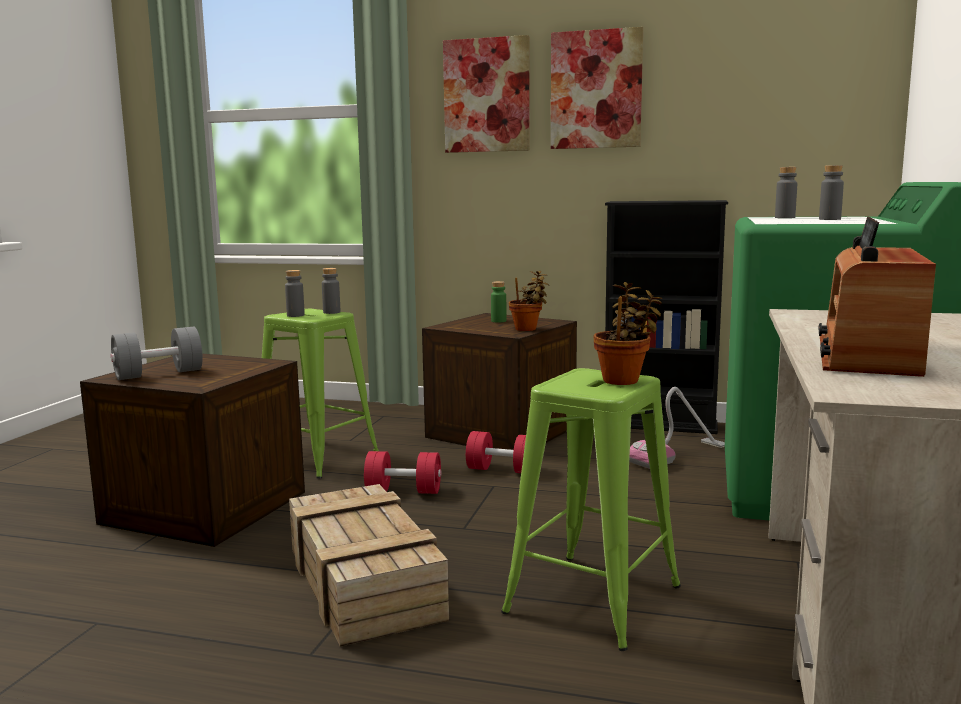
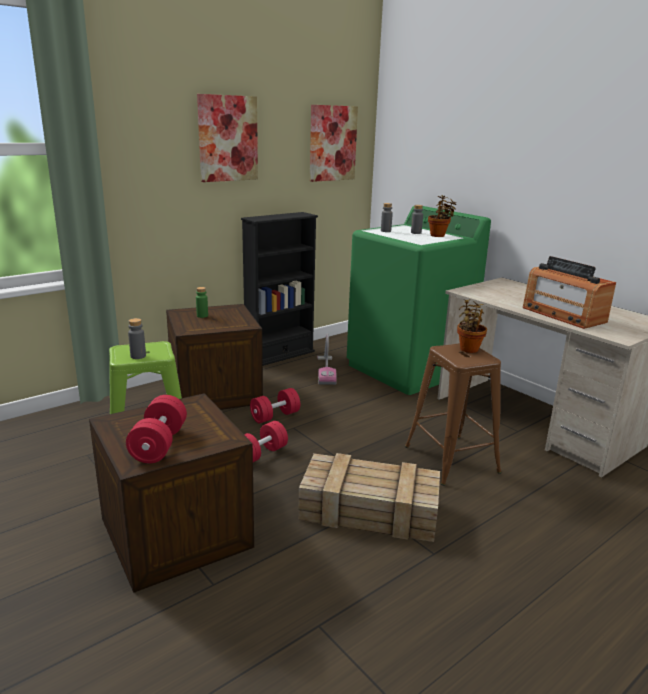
camera: 55 degrees left, 10 degrees up
grey dumbbell [111,327,203,380] -> red dumbbell [126,395,187,463]
grey bottle [322,268,340,314] -> none
picture [443,35,530,153] -> picture moved to [310,105,358,182]
green stool [501,368,681,651] -> brown stool [405,343,502,486]
potted plant [509,271,549,331] -> potted plant moved to [428,195,457,237]

